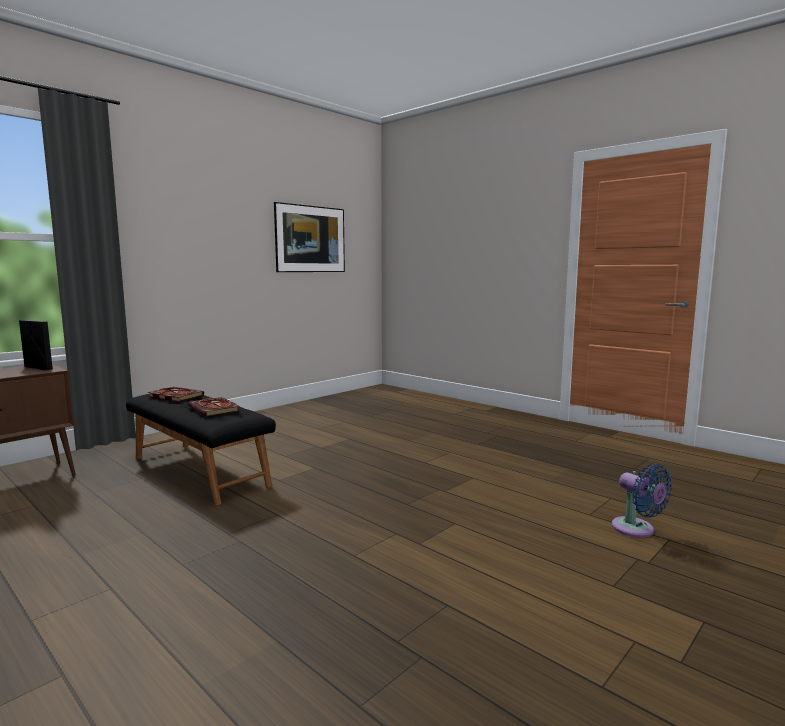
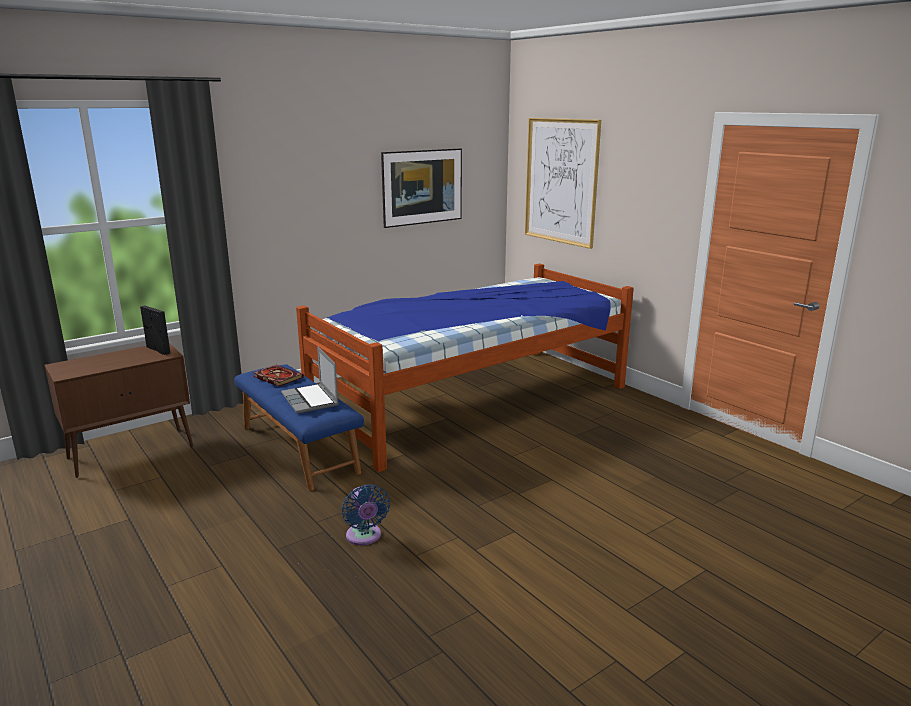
camera: 10 degrees right, 10 degrees up
black bench [126,394,276,505] -> blue bench [234,364,364,491]
book [188,397,240,417] -> laptop [281,346,339,414]
blue fan [612,464,672,538] -> blue fan moved to [342,484,390,545]
none -> bed [296,263,634,472]
none -> picture [525,118,601,249]

